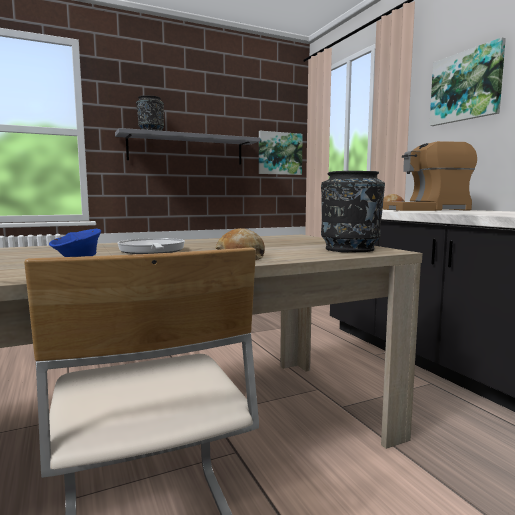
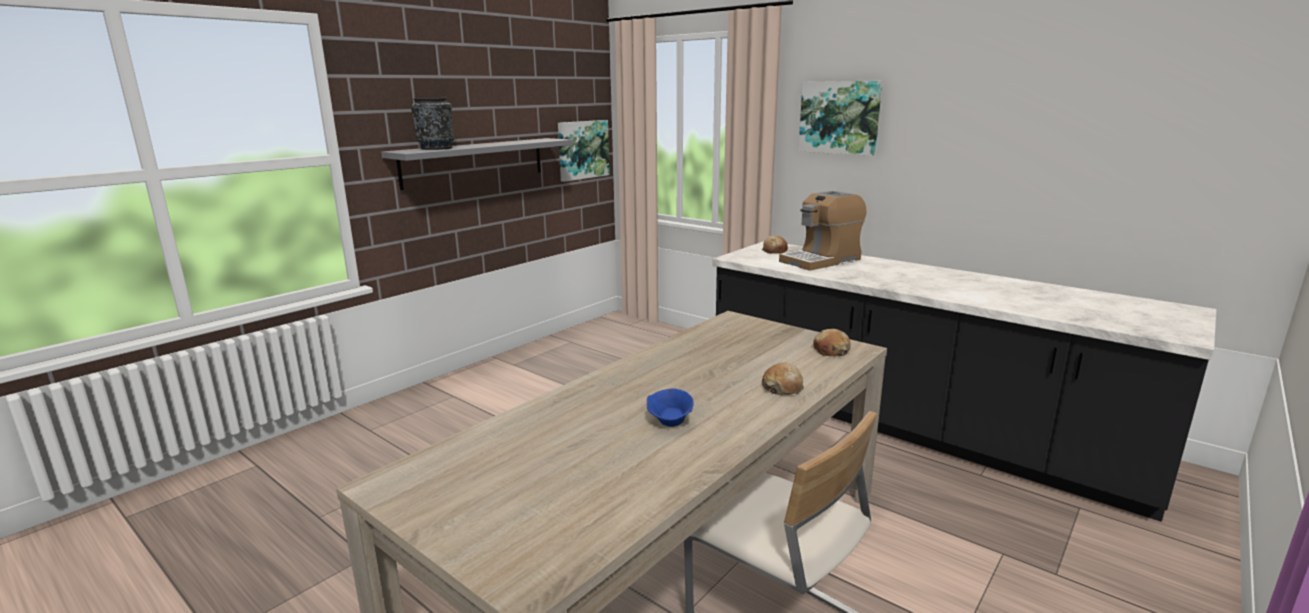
camera: 25 degrees left, 10 degrees up
frying pan [117,238,185,254] -> none
black vase [321,171,385,252] -> bread [813,329,851,356]

